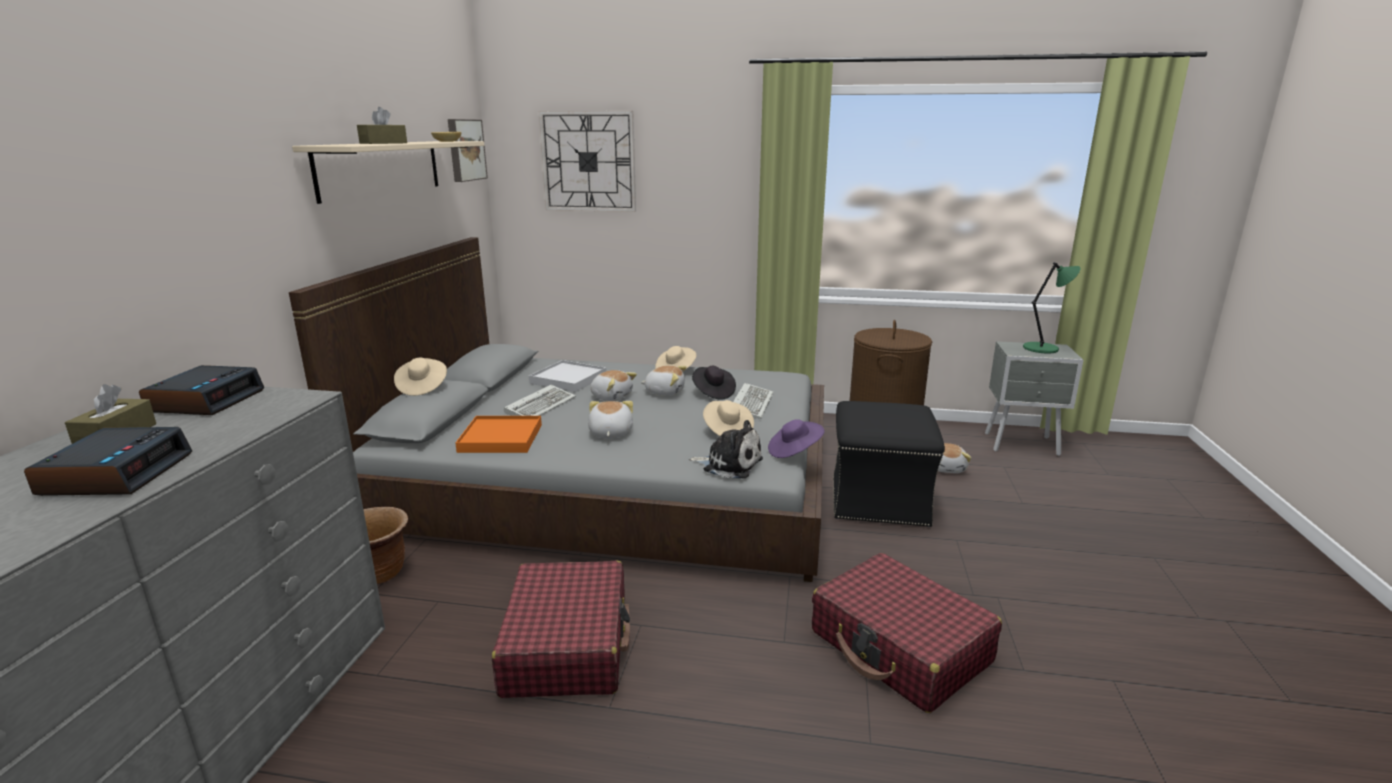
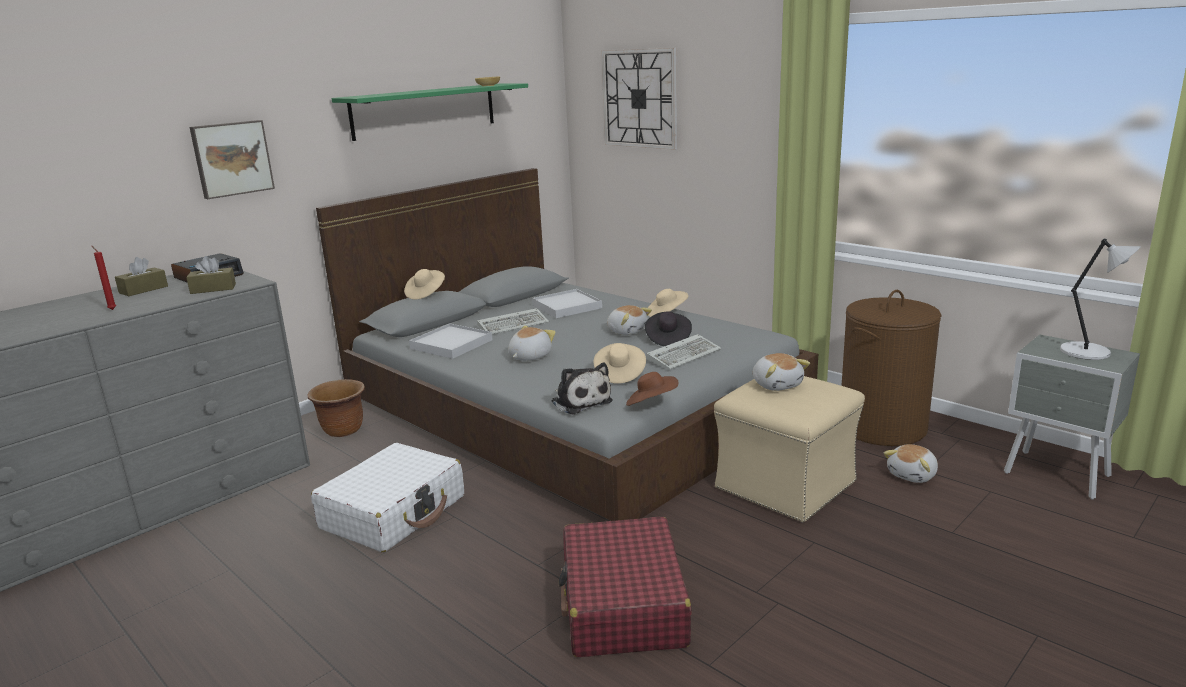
camera: 35 degrees right, 0 degrees up
alarm clock [24,427,192,496] -> red candle [92,246,116,310]
beige shelf [292,141,484,204] -> green shelf [331,83,528,141]
brown tissue box [357,107,407,144] -> brown tissue box moved to [186,256,236,294]
picture [448,119,488,182] -> picture moved to [189,120,275,199]
orange tray [455,416,542,453] -> white tray [409,323,492,359]
red suitcase [492,560,630,698] -> white suitcase [311,443,464,552]
plush toy [590,370,637,401] -> plush toy moved to [753,353,810,391]
purple hat [768,419,825,458] -> brown hat [626,372,679,406]
black ottoman [833,401,945,527] -> beige ottoman [714,376,865,523]
green table lamp [1023,262,1080,353] -> grey table lamp [1060,238,1141,360]

